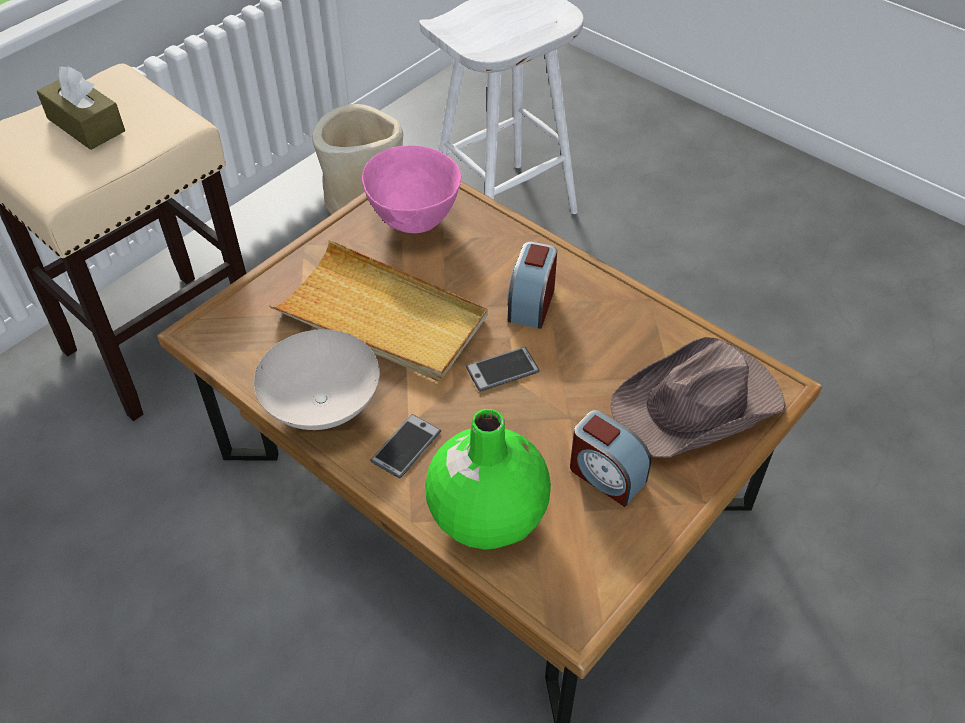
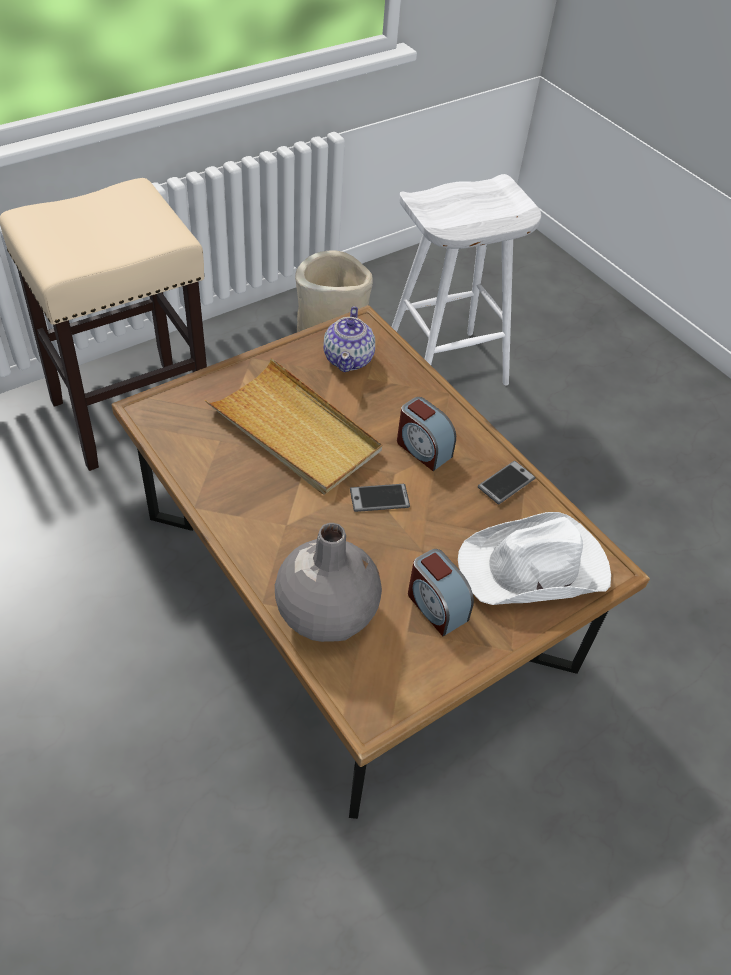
camera: 10 degrees right, 0 degrees up
brown tissue box [37,66,125,150] -> none
white bowl [254,329,380,430] -> none
pink bowl [362,145,461,233] -> teapot [323,306,375,372]
phone [370,414,441,478] -> phone moved to [478,461,536,504]
green vase [425,409,551,550] -> grey vase [275,523,382,642]
alarm clock [507,242,557,329] -> alarm clock turned 75 degrees counterclockwise [397,397,456,471]
brown hat [610,337,786,458] -> white hat [458,512,611,605]

